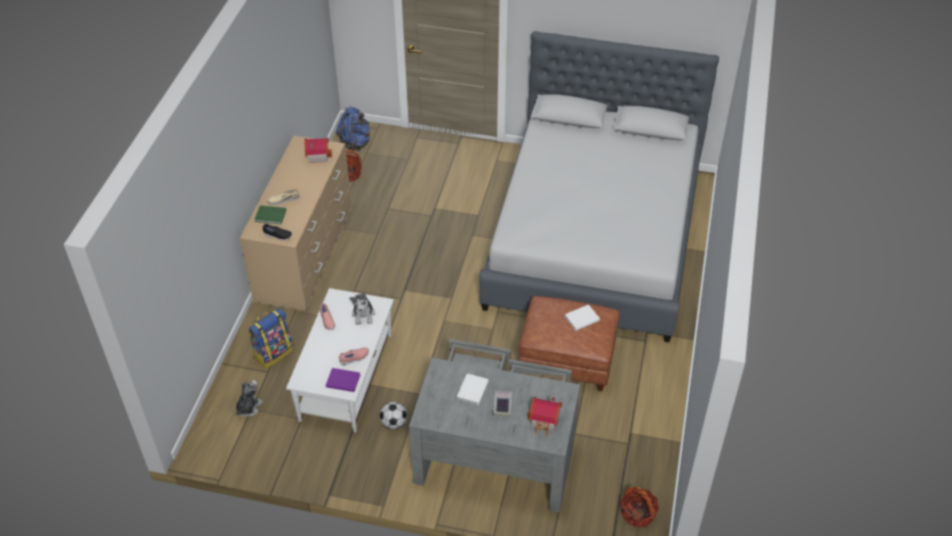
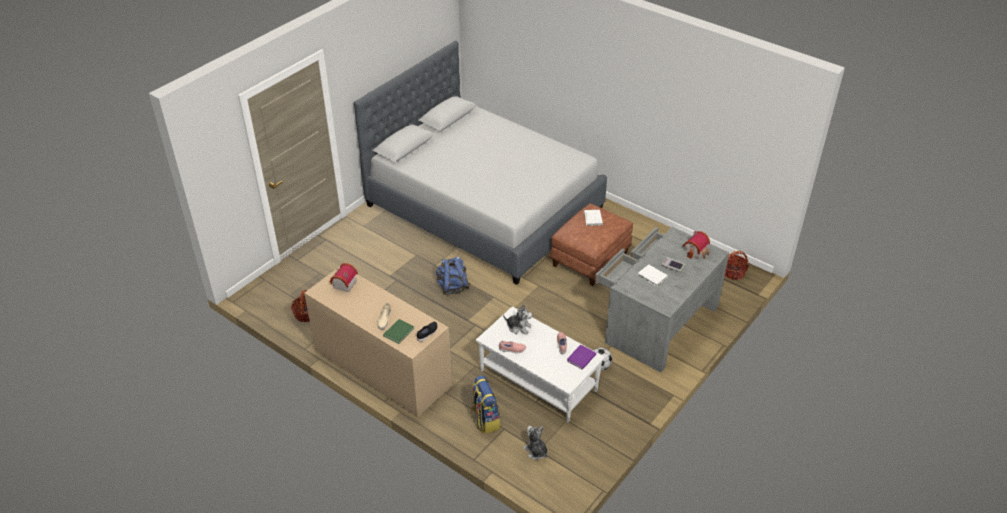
camera: 65 degrees left, 5 degrees down
blue backpack [336,107,370,151] -> blue backpack moved to [436,256,471,295]

